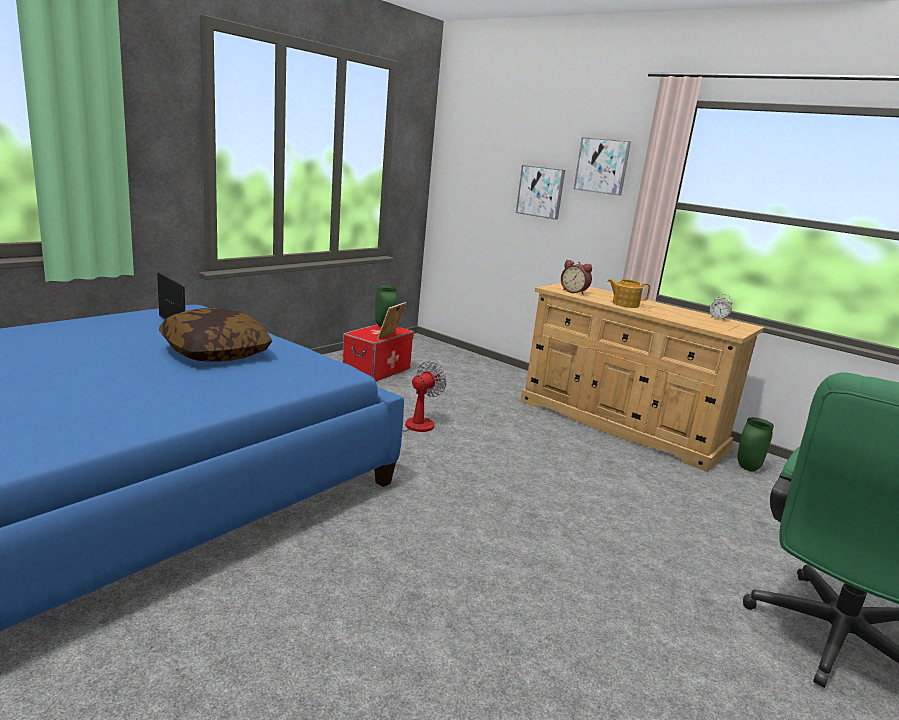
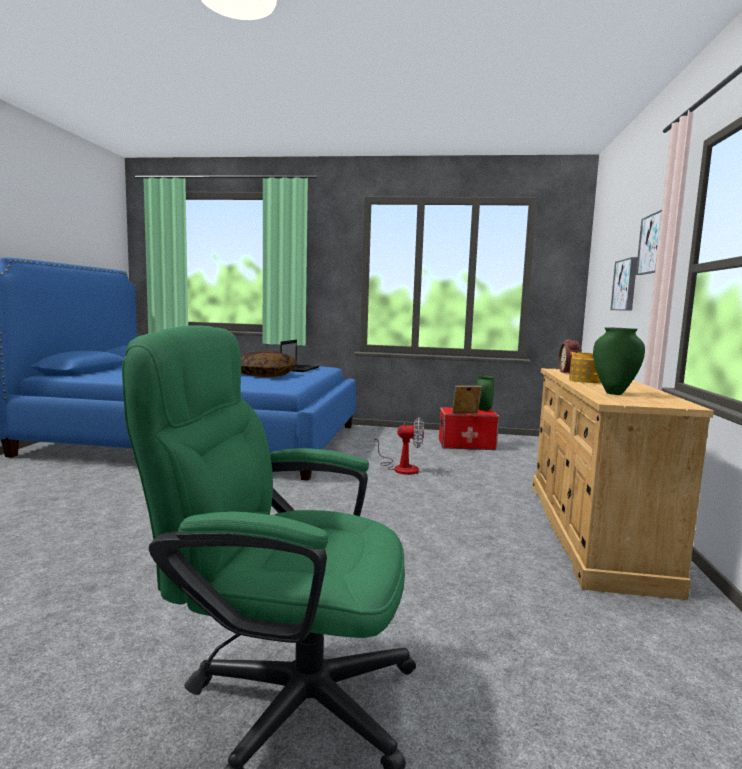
camera: 60 degrees right, 10 degrees down
alarm clock [710,294,733,321] -> none
green vase [737,417,774,472] -> green vase moved to [593,327,645,395]

